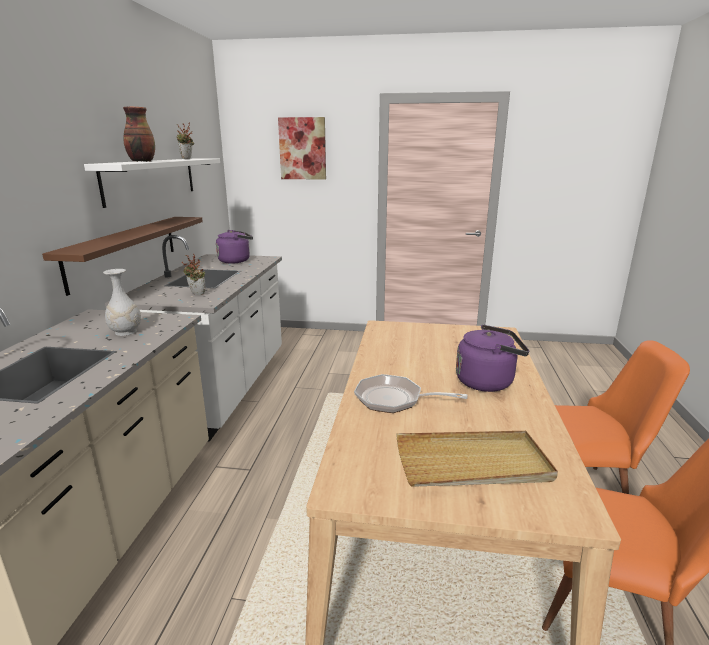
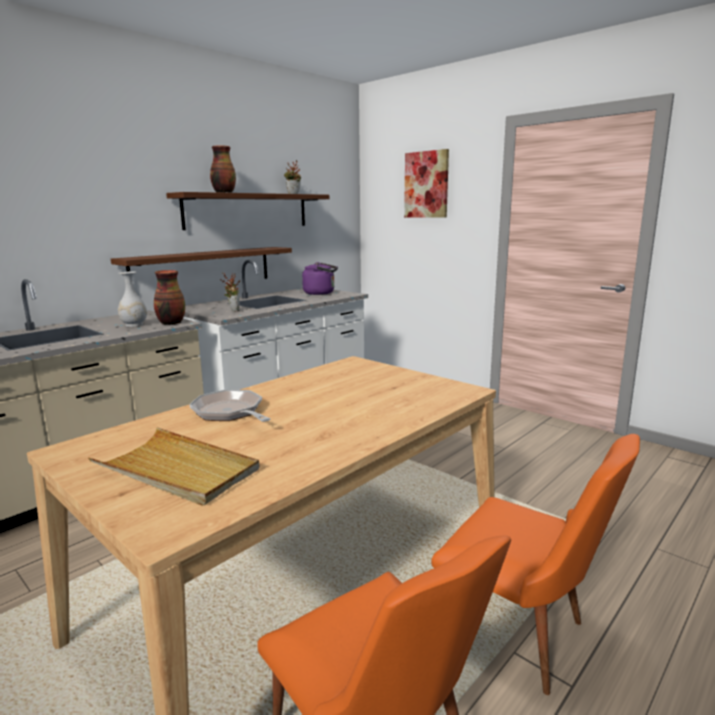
camera: 35 degrees right, 5 degrees down
white shelf [84,159,220,208] -> brown shelf [166,192,329,230]
purple kettle [456,325,529,392] -> none
none -> vase [154,270,185,325]

